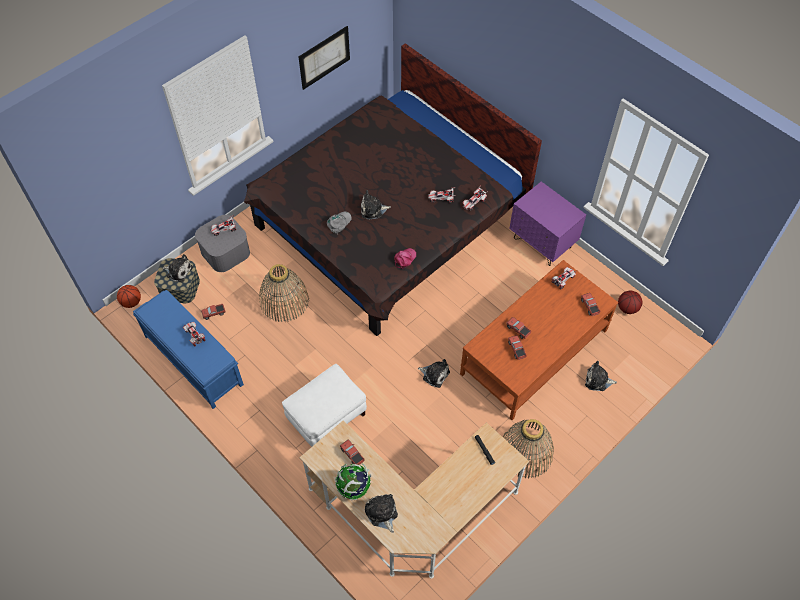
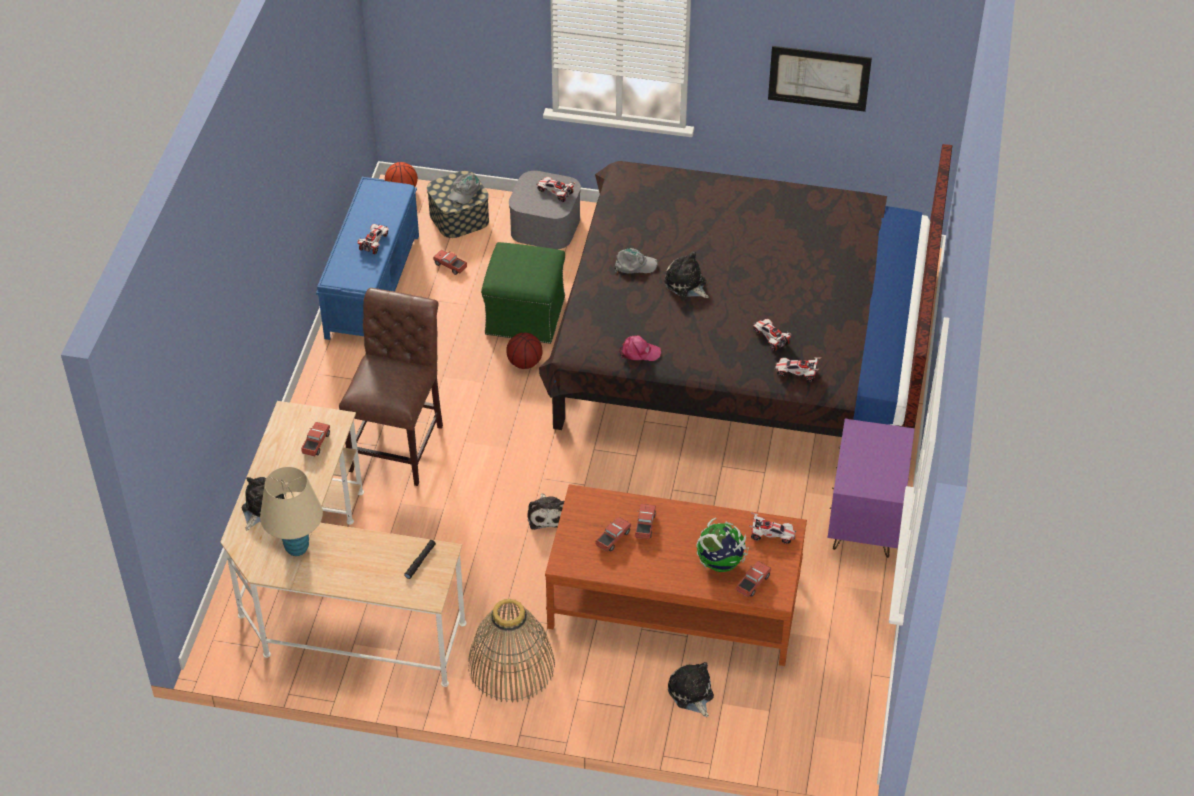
camera: 55 degrees right, 10 degrees down
plush toy [162,254,193,282] -> grey cap [448,173,480,206]
basket [259,264,309,322] -> green ottoman [481,242,565,344]
white ottoman [282,364,367,447] -> brown chair [339,288,443,486]
globe [335,463,371,500] -> globe moved to [697,518,749,572]
basketball [618,291,642,314] -> basketball moved to [506,333,543,369]
none -> beige table lamp [260,467,323,556]

